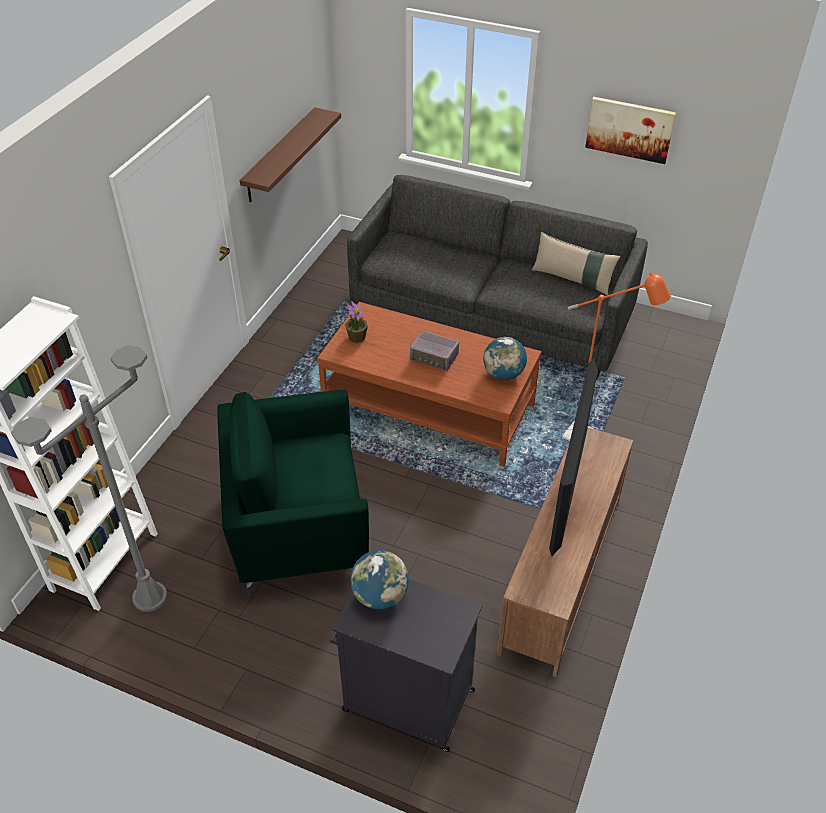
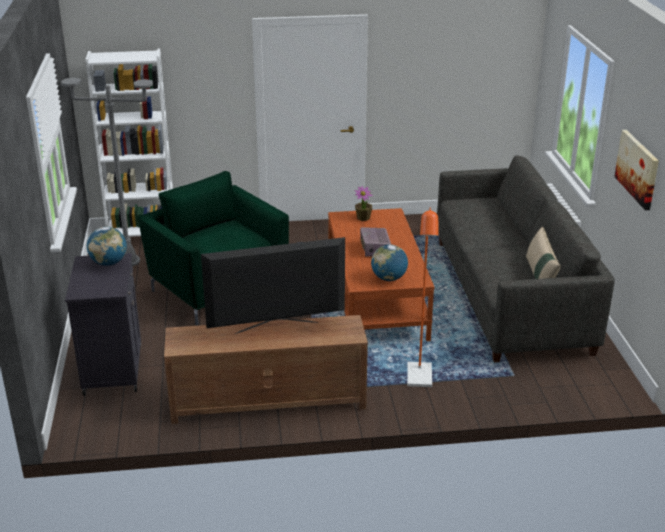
camera: 60 degrees right, 15 degrees down
brown shelf [240,107,341,202] -> none

